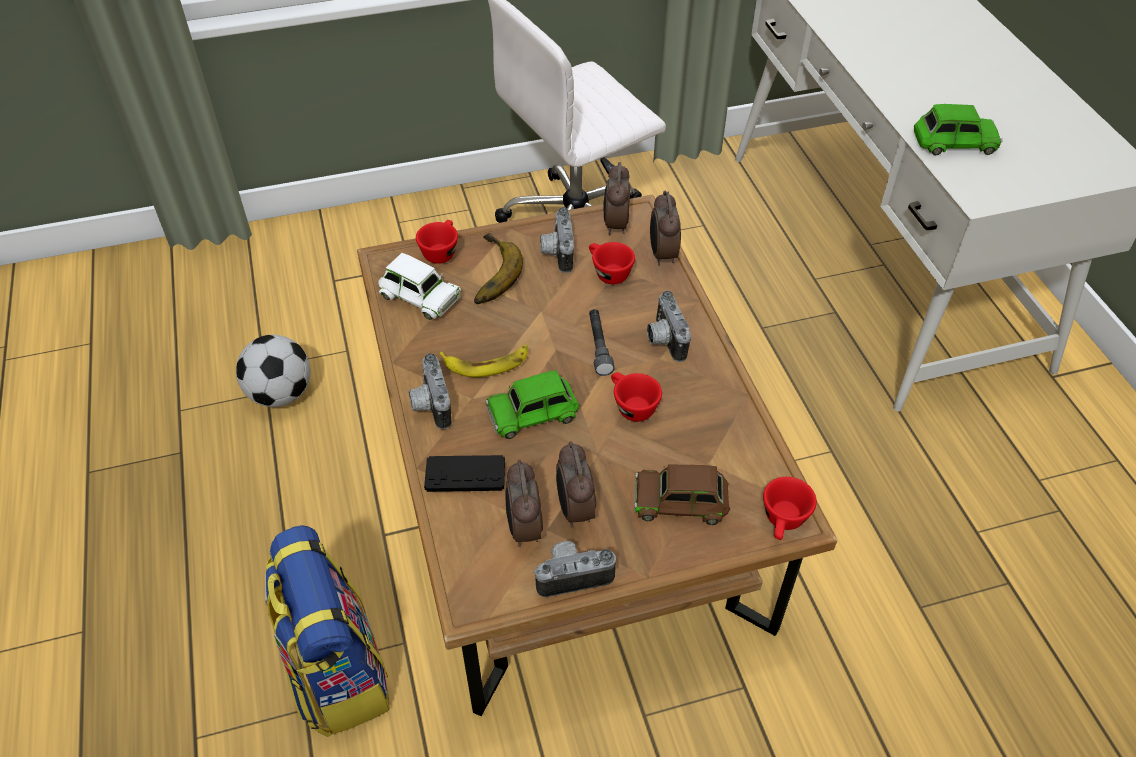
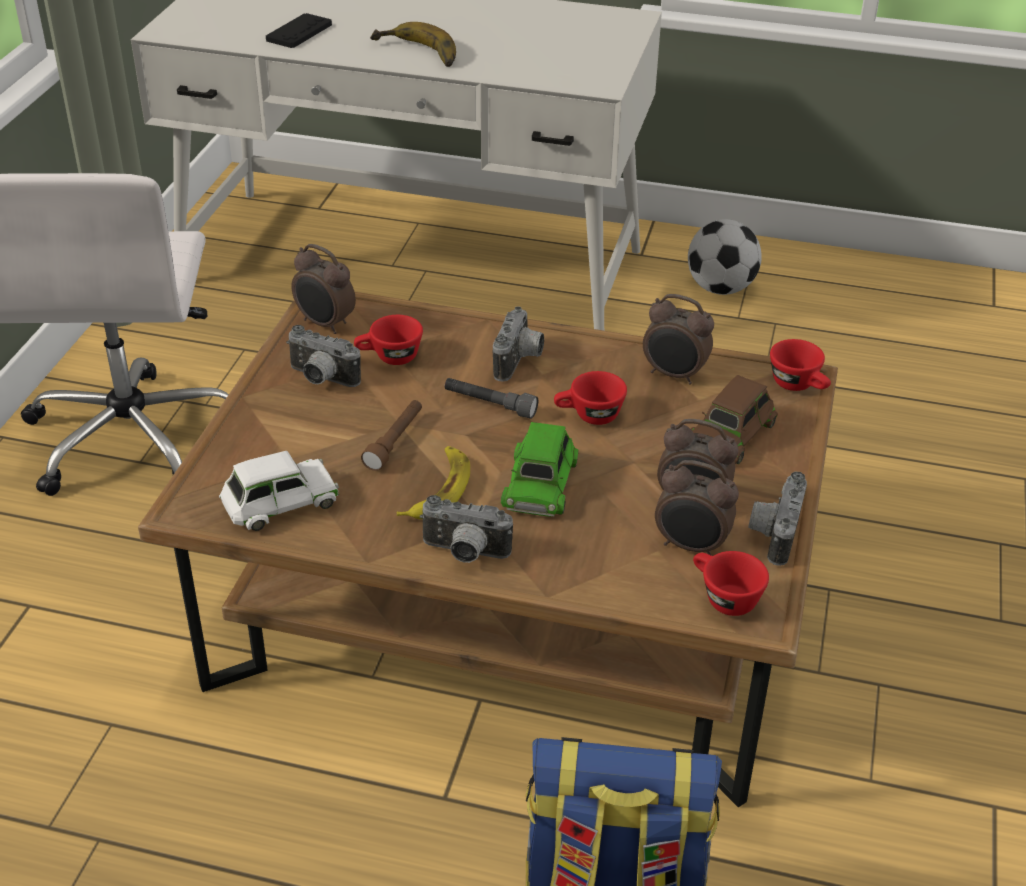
camera: 60 degrees left, 10 degrees down
football [236,335,311,407] -> football moved to [688,219,762,295]
red cup [416,220,458,264] -> red cup moved to [693,551,769,616]
black game controller [424,455,505,492] -> black game controller moved to [266,13,332,48]
banana [474,233,523,304] -> banana moved to [370,22,456,67]
camera [647,291,691,362] -> camera turned 90 degrees counterclockwise [493,306,544,381]
alarm clock [650,191,681,266] -> alarm clock moved to [643,294,714,385]
green toy car [914,104,1002,155] -> none
none -> brown flashlight [361,400,422,471]

